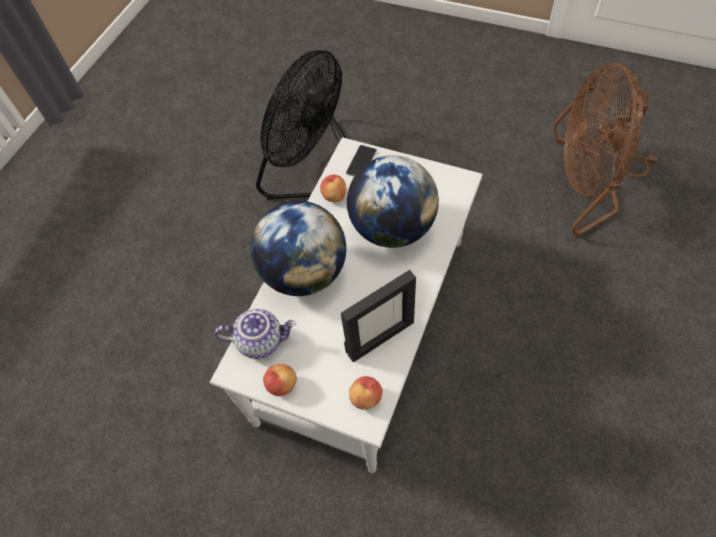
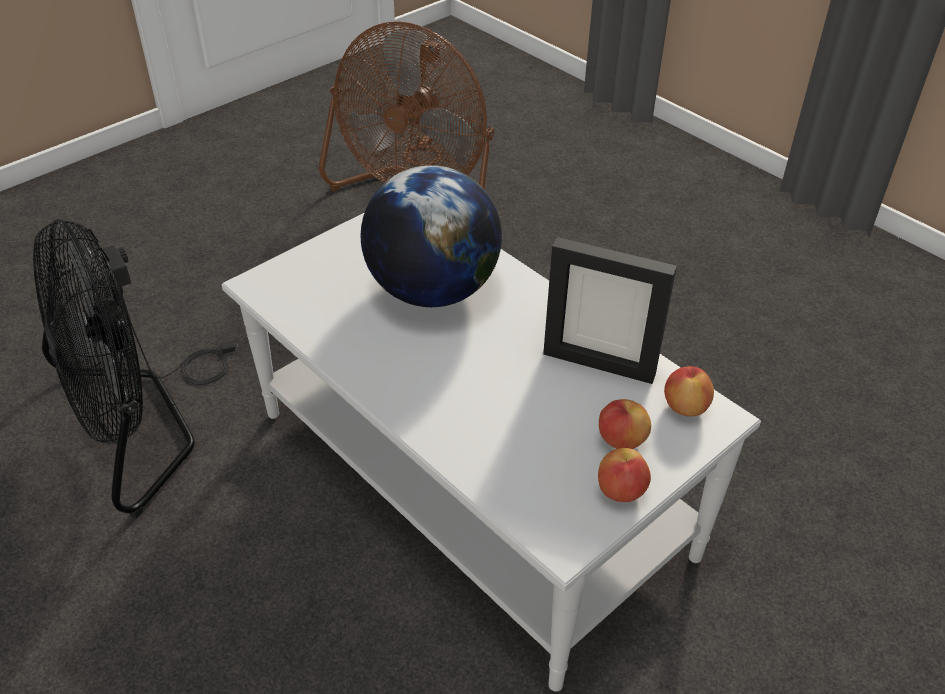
camera: 70 degrees left, 15 degrees down
teapot [215,309,296,359] -> none
globe [250,201,346,296] -> none
apple [320,175,347,202] -> apple moved to [599,399,651,449]
picture frame [341,270,416,363] -> picture frame turned 120 degrees clockwise [543,237,677,384]
phone [346,145,377,176] -> none

